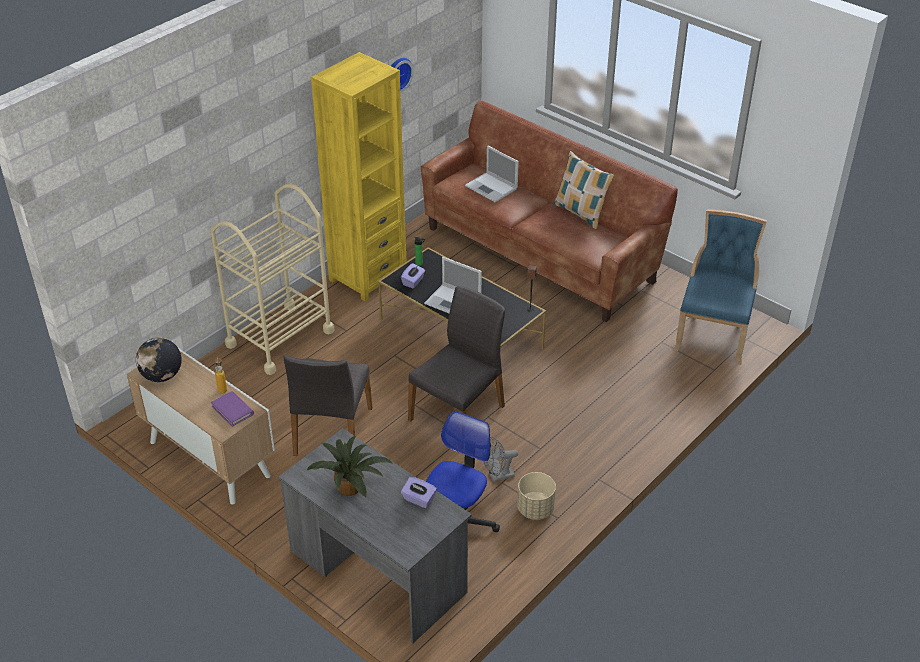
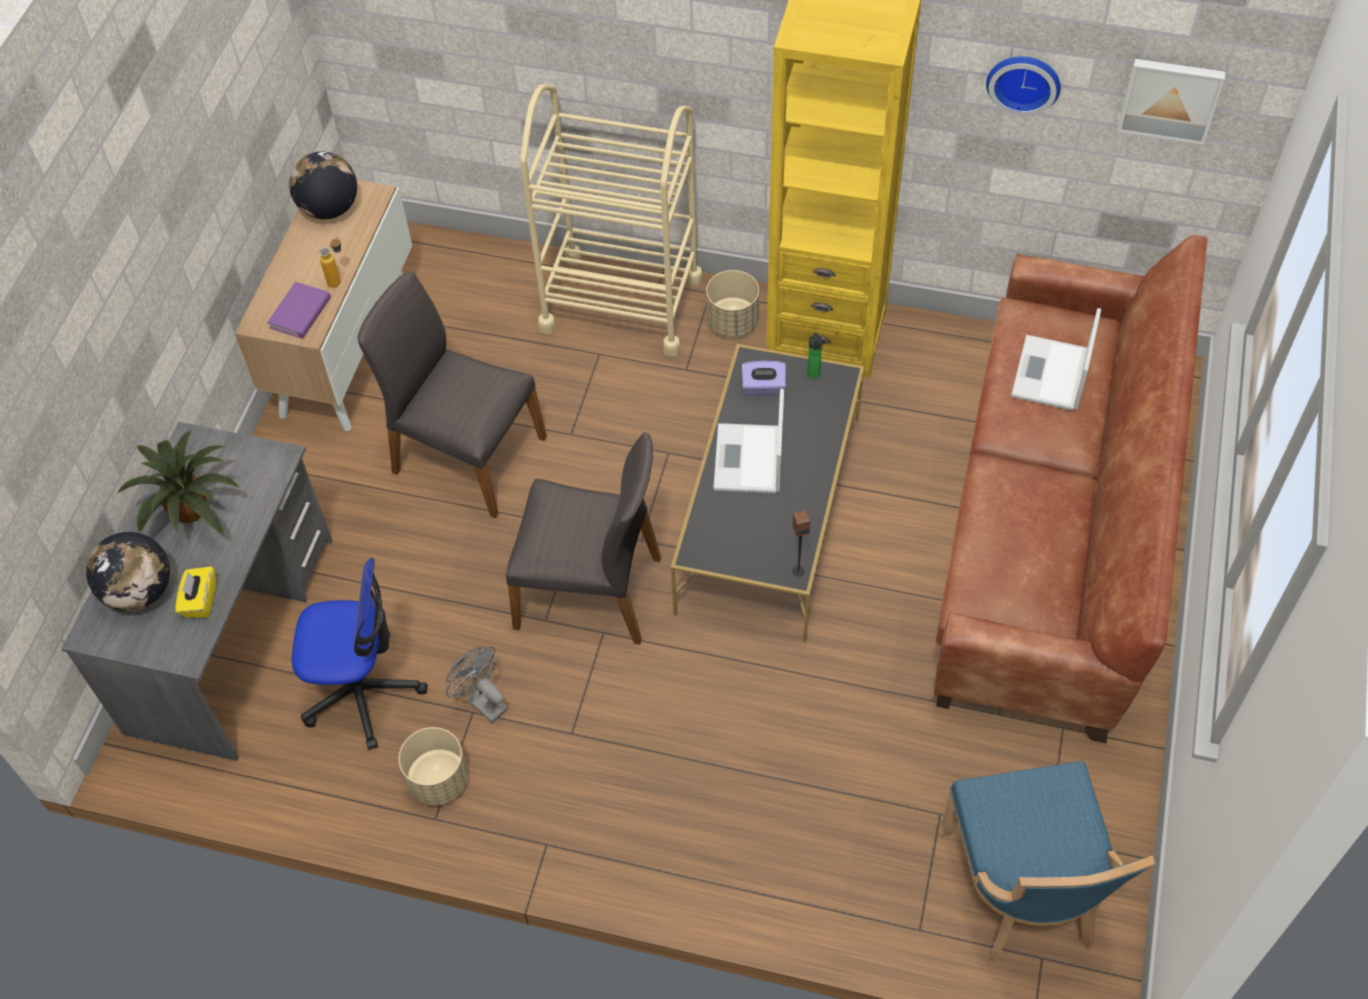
camera: 65 degrees right, 15 degrees up
grey chair [283,355,372,456] -> grey chair turned 45 degrees clockwise [357,272,547,518]
purple tissue box [401,477,437,508] -> yellow tissue box [175,566,216,618]
pillow [553,151,614,229] -> none
blue chair [673,209,767,365] -> blue chair turned 90 degrees clockwise [938,761,1155,966]
none -> globe [86,532,170,611]
none -> beige planter [706,270,759,337]
none -> picture [1117,59,1226,145]

